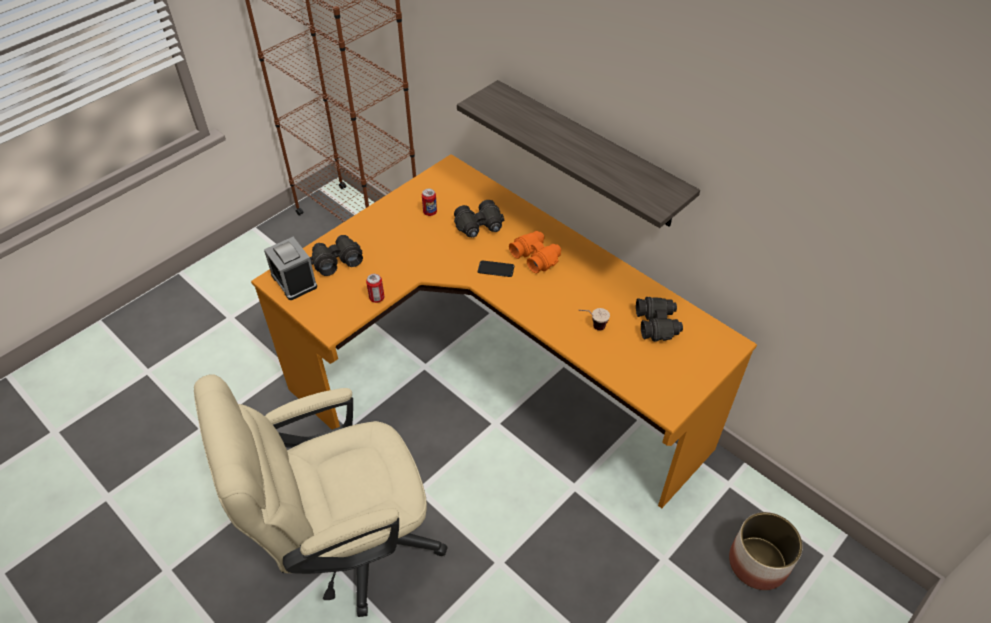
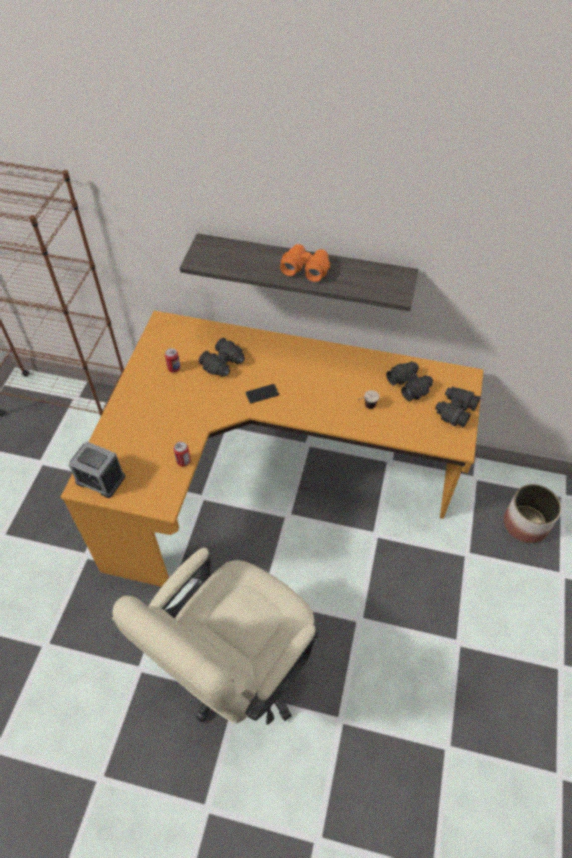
camera: 30 degrees left, 5 degrees up
black binoculars [310,235,363,276] -> black binoculars moved to [435,386,481,428]
orange binoculars [509,231,561,273] -> orange binoculars moved to [280,244,331,282]

